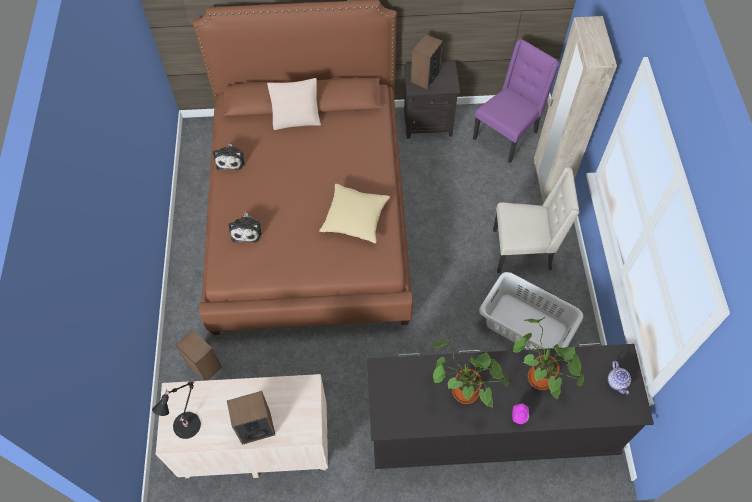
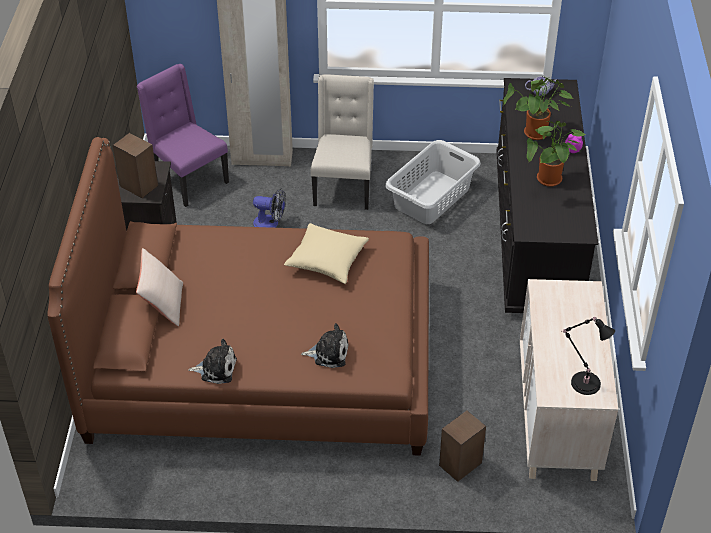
camera: 85 degrees left, 15 degrees down
speaker [227,391,275,445] -> none
none -> fan [253,189,285,228]

